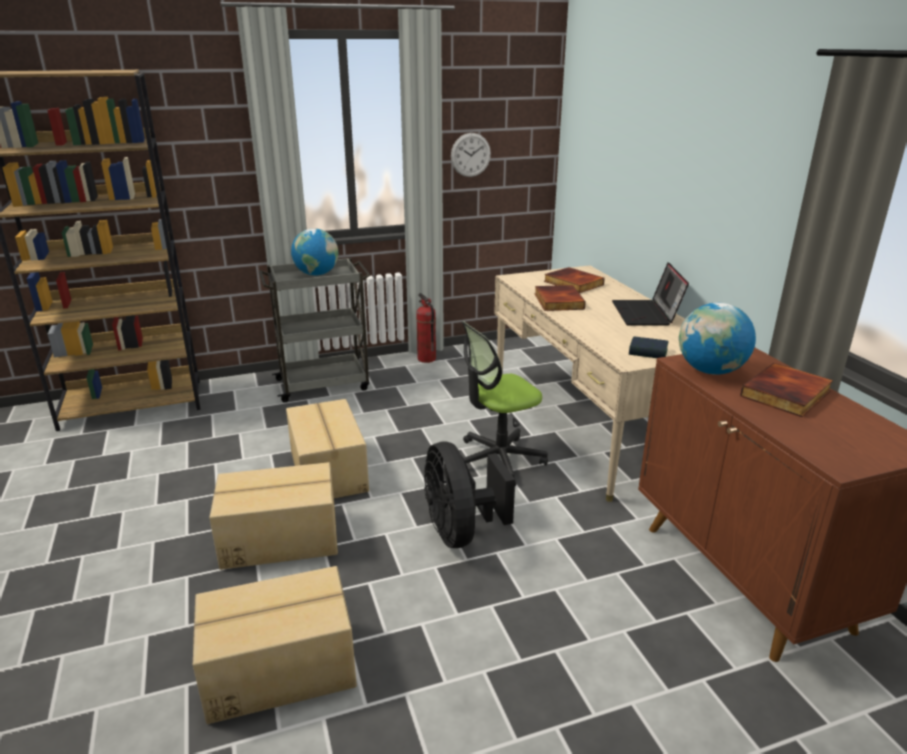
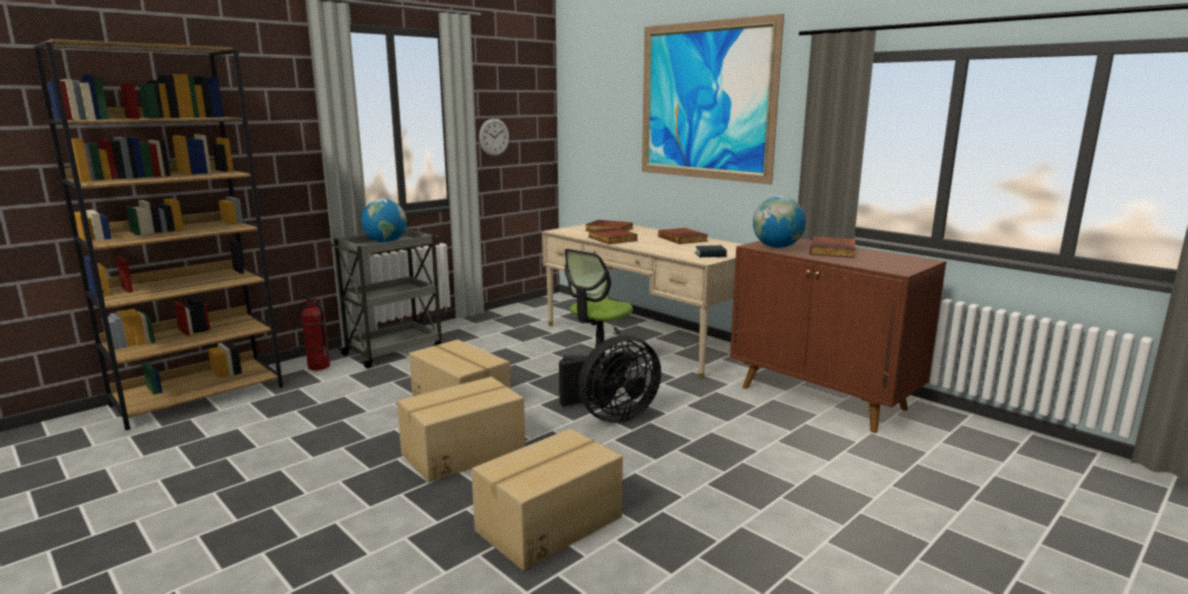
camera: 25 degrees left, 10 degrees down
fire extinguisher [416,293,436,363] -> fire extinguisher moved to [301,294,330,371]
black fan [424,441,515,548] -> black fan turned 75 degrees counterclockwise [559,335,661,423]
laptop [612,262,689,325] -> book [658,228,708,244]
none -> picture [642,14,784,185]

